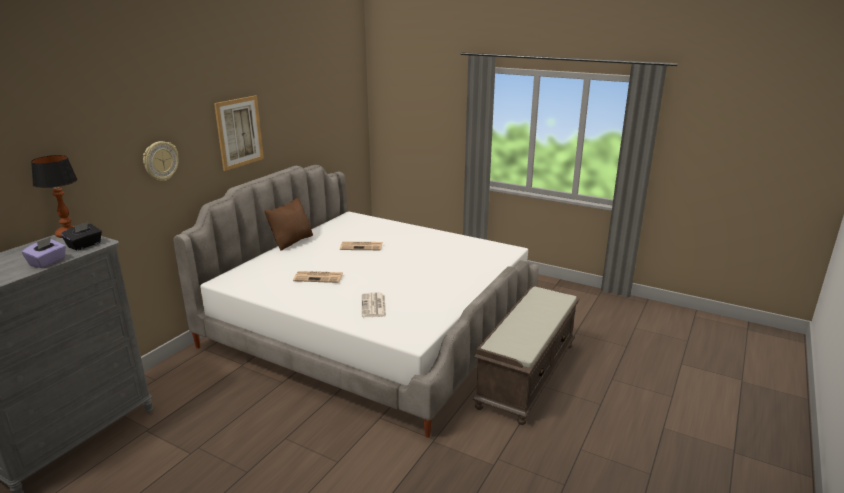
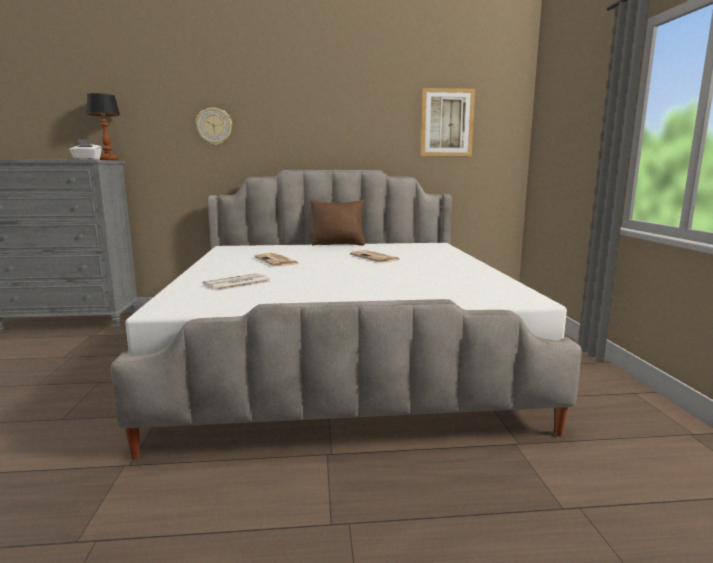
camera: 55 degrees right, 10 degrees down
purple tissue box [22,237,66,268] -> none
black tissue box [61,222,102,250] -> white tissue box [69,139,102,160]
picture [214,95,264,171] -> picture moved to [420,88,475,156]
brown bench [472,285,580,425] -> none

